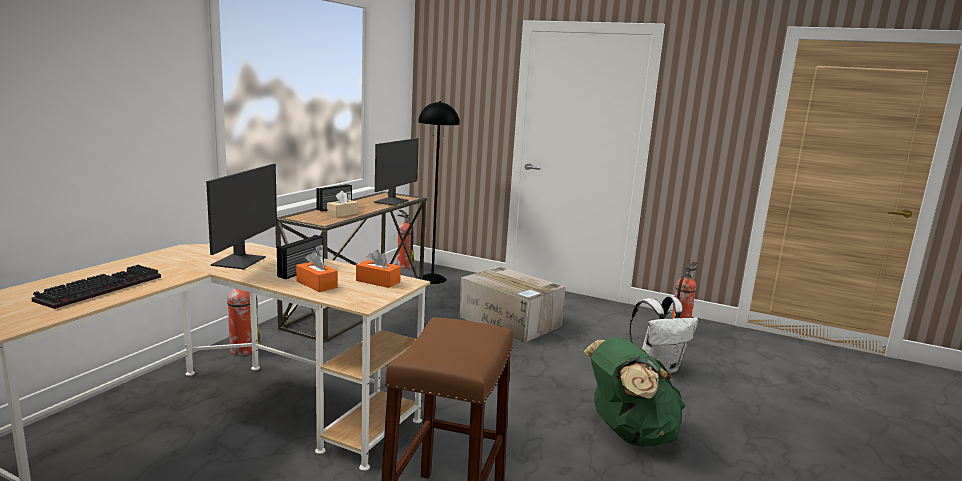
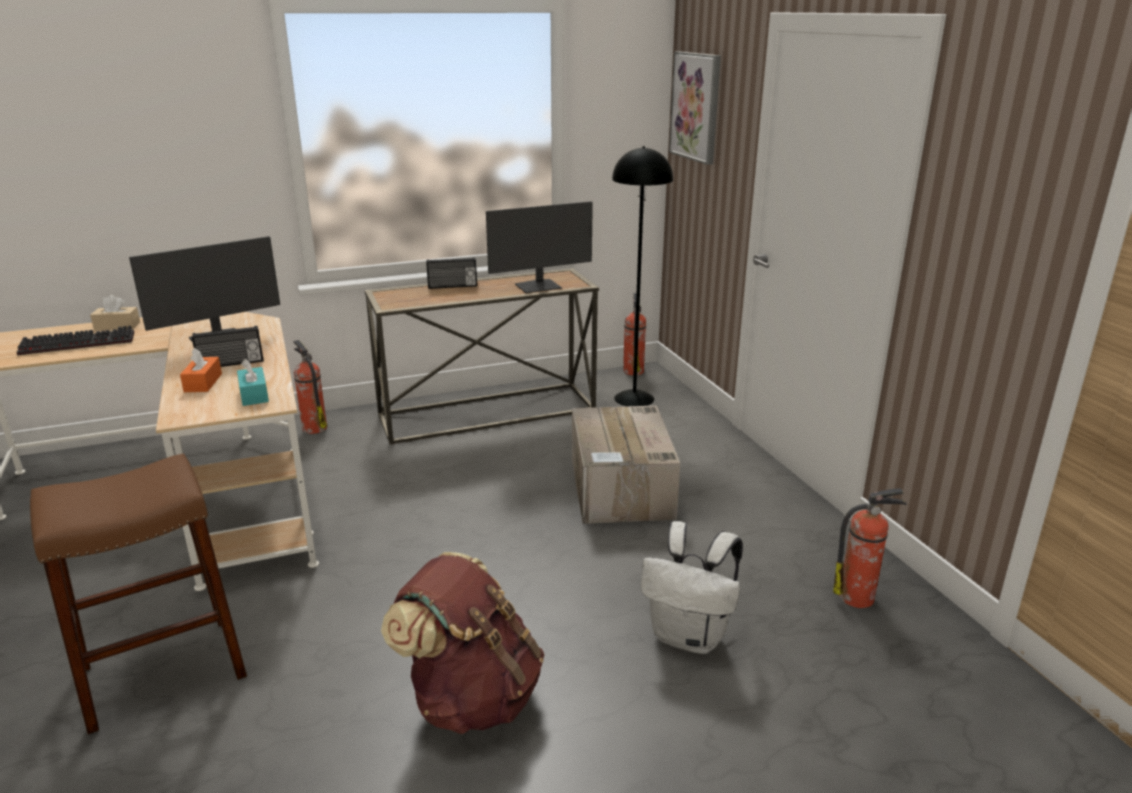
camera: 45 degrees right, 10 degrees up
beige tissue box [327,191,358,217] -> beige tissue box moved to [90,295,140,330]
orange tissue box [356,250,401,288] -> turquoise tissue box [237,359,269,406]
green backpack [584,337,685,447] -> brown backpack [381,552,544,734]
none -> picture [669,51,721,165]

